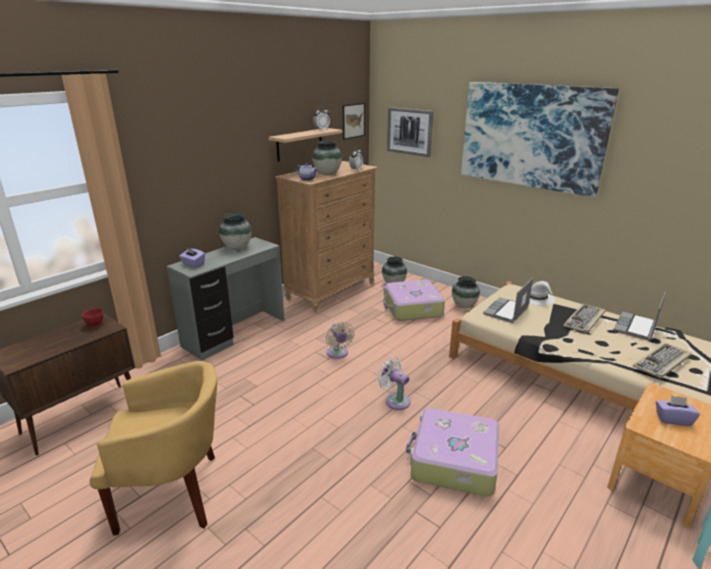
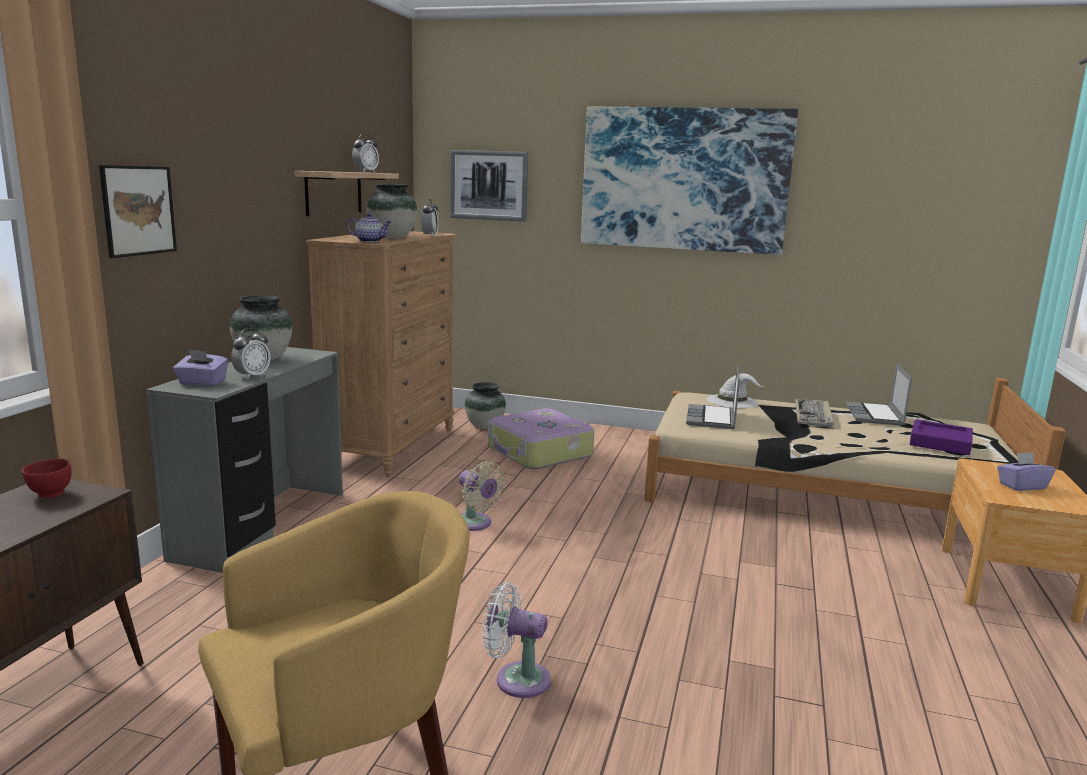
camera: 25 degrees left, 10 degrees down
picture [343,103,365,140] -> picture moved to [99,165,177,258]
white fan [378,357,411,410] -> white fan moved to [482,582,551,698]
suitcase [406,408,499,497] -> none
vase [452,276,480,308] -> none
keyboard [633,343,692,379] -> purple tray [910,419,973,455]
none -> alarm clock [231,328,271,379]

